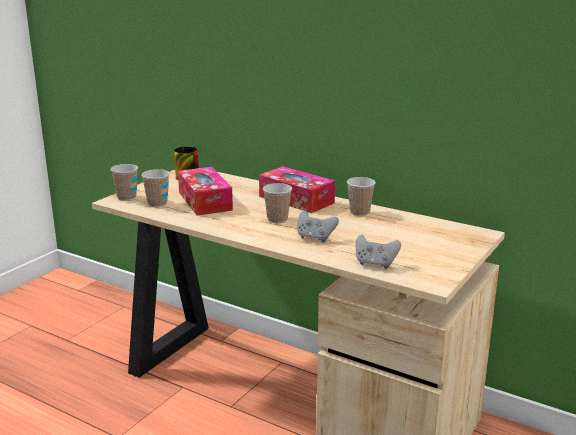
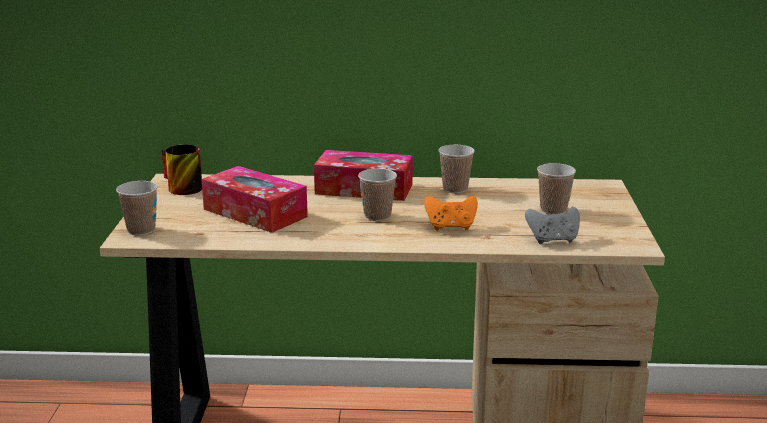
camera: 30 degrees left, 0 degrees up
cup [141,169,170,207] -> cup moved to [537,163,576,215]
grey game controller [297,211,339,243] -> orange game controller [424,195,478,231]

